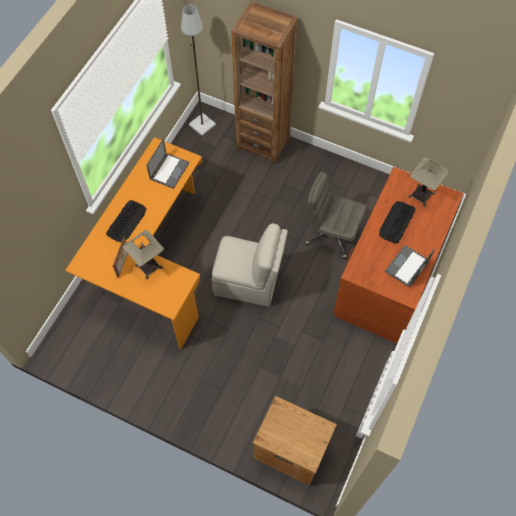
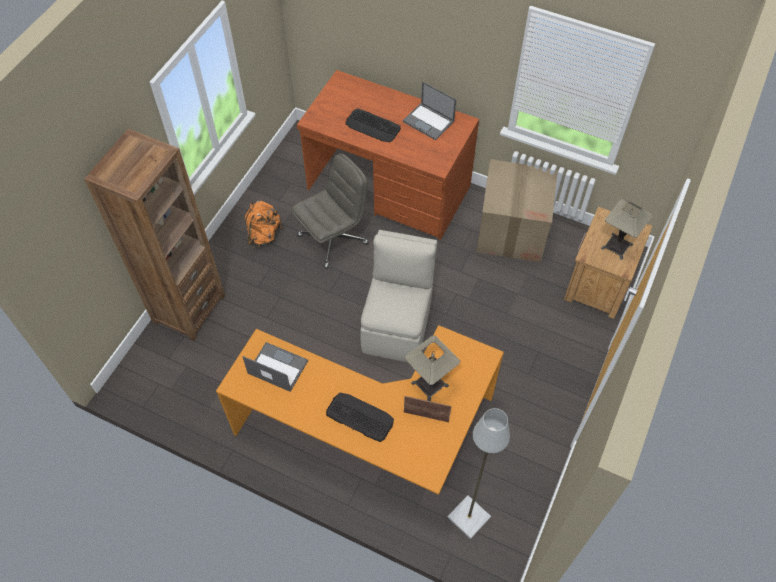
camera: 90 degrees left, 5 degrees down
grey floor lamp [181,5,216,136] -> grey floor lamp moved to [448,408,510,539]
grey office chair [305,171,366,259] -> grey office chair turned 150 degrees counterclockwise [291,153,369,269]
table lamp [408,157,449,207] -> table lamp moved to [601,199,652,260]
none -> orange backpack [245,201,282,248]
none -> cardboard box [476,159,557,262]

